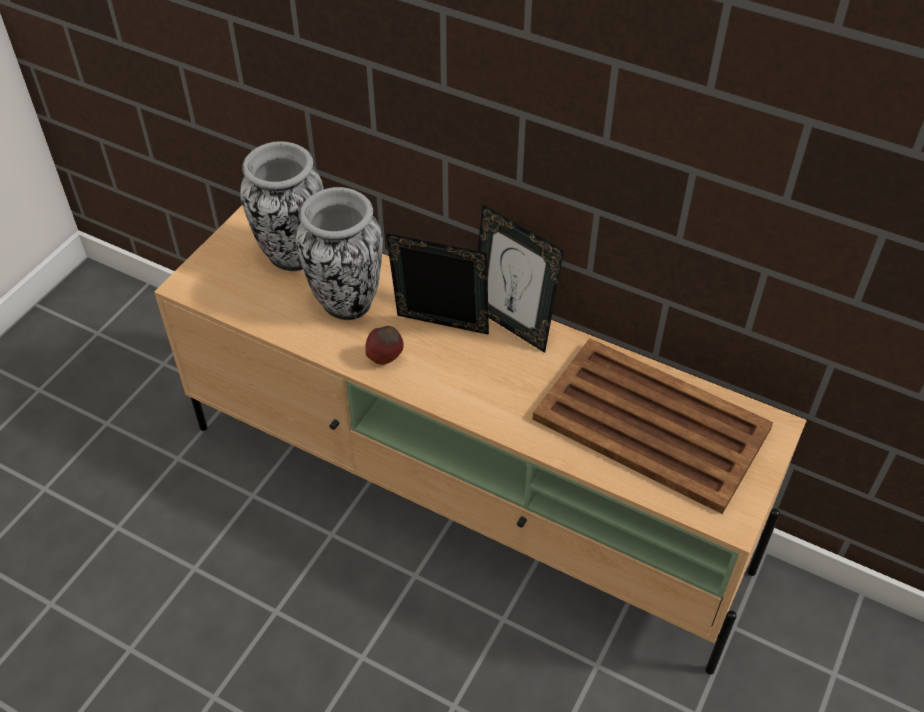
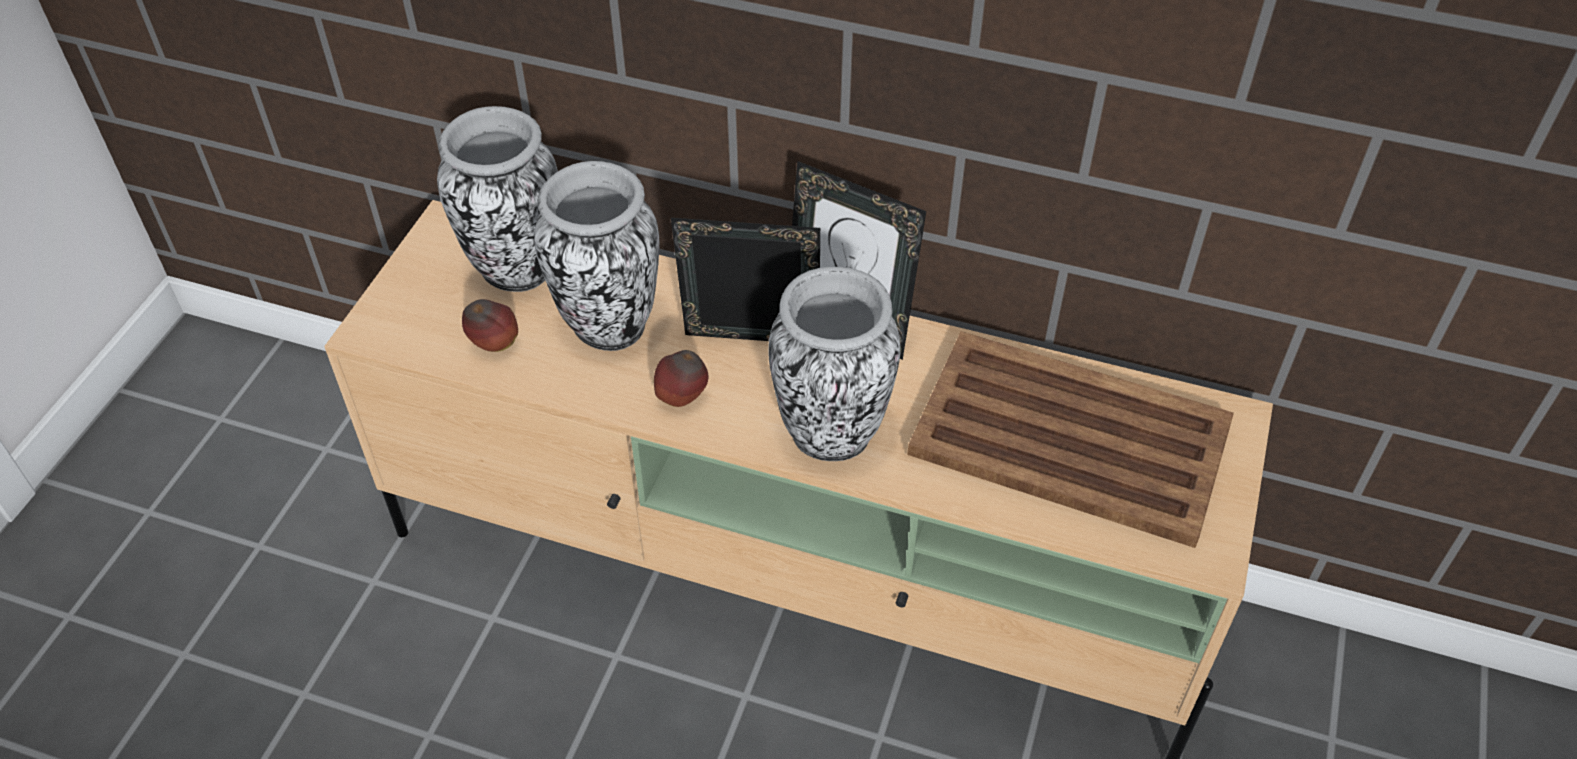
camera: 10 degrees left, 0 degrees up
none -> apple [462,299,518,352]
none -> vase [768,267,901,461]

